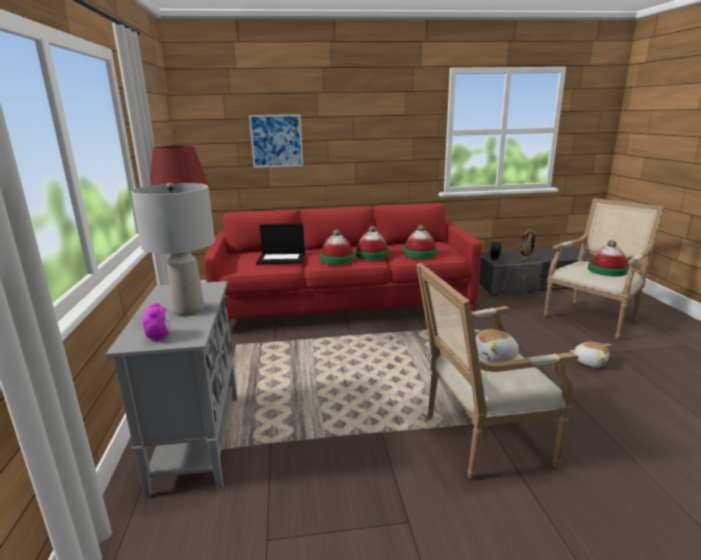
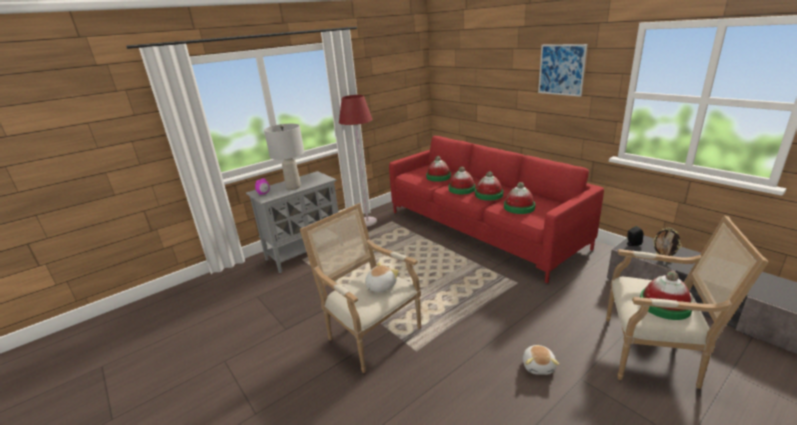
camera: 60 degrees right, 5 degrees up
picture [249,114,303,168] -> picture moved to [538,44,588,97]
laptop [256,223,305,264] -> hat [426,156,451,182]
plush toy [474,329,519,362] -> plush toy turned 90 degrees clockwise [365,262,399,292]

